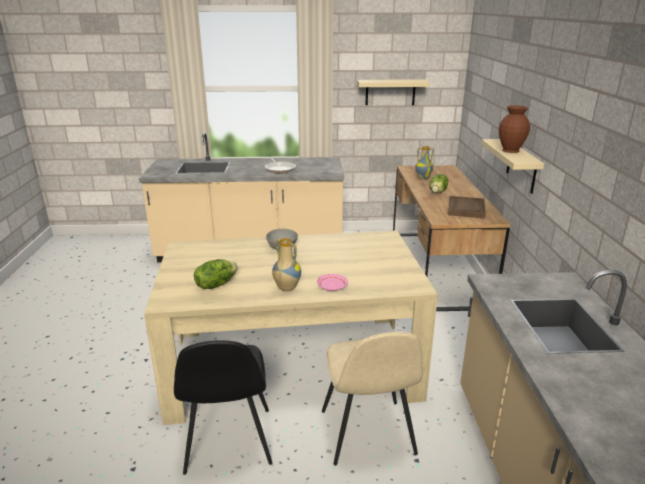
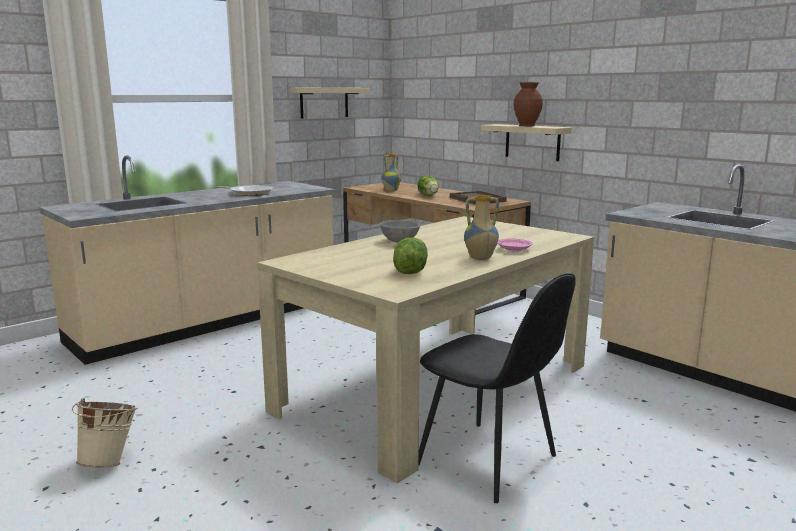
camera: 40 degrees left, 10 degrees down
beige chair [322,332,423,466] -> none
none -> beige bucket [72,398,137,467]

